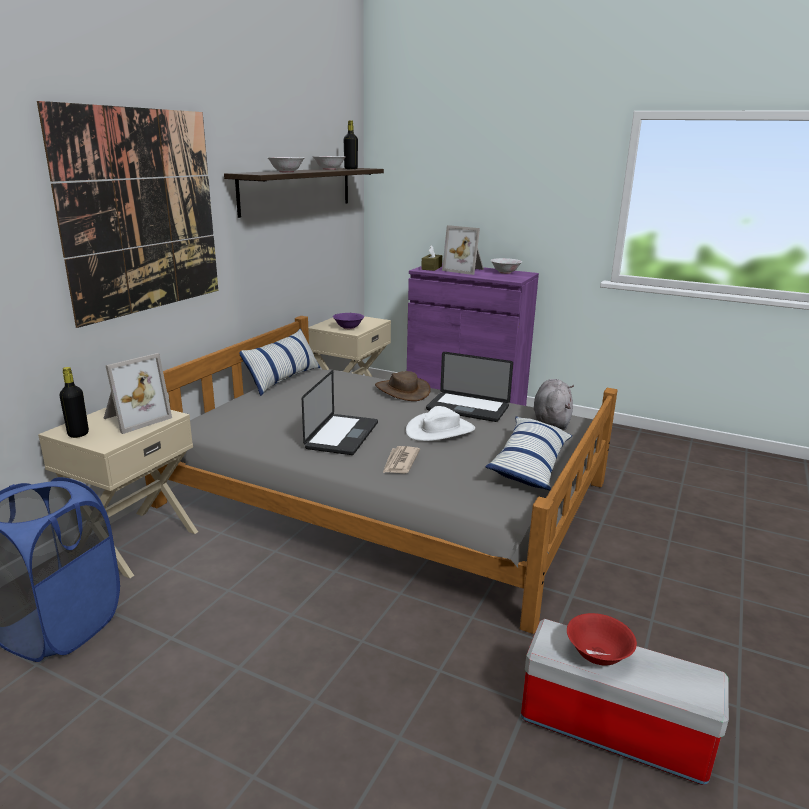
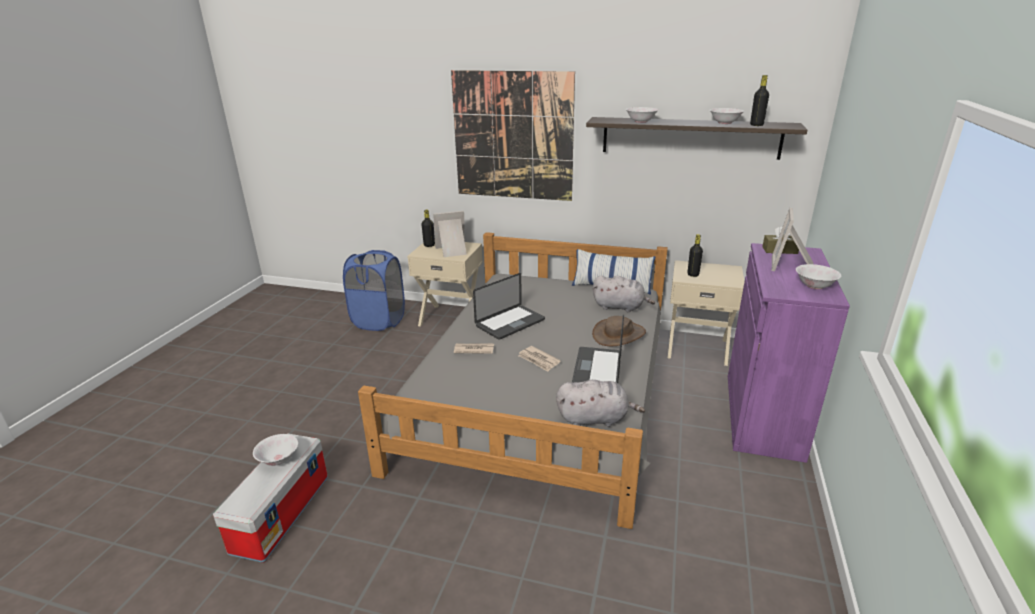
camera: 80 degrees right, 5 degrees up
picture frame [103,353,172,434] -> picture frame turned 135 degrees clockwise [433,211,467,257]
laptop [302,370,378,455] -> laptop turned 45 degrees counterclockwise [473,273,545,340]
purple bowl [333,313,364,329] -> black bottle [687,234,703,277]
white hat [406,406,475,441] -> newspaper [518,346,561,372]
pillow [485,417,572,490] -> none
red bowl [567,613,637,665] -> white bowl [253,434,298,466]
none -> grey plush toy [593,276,655,312]

